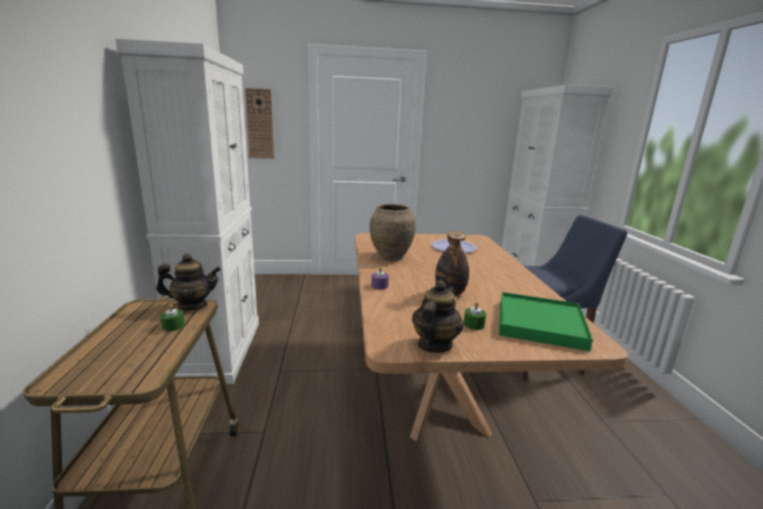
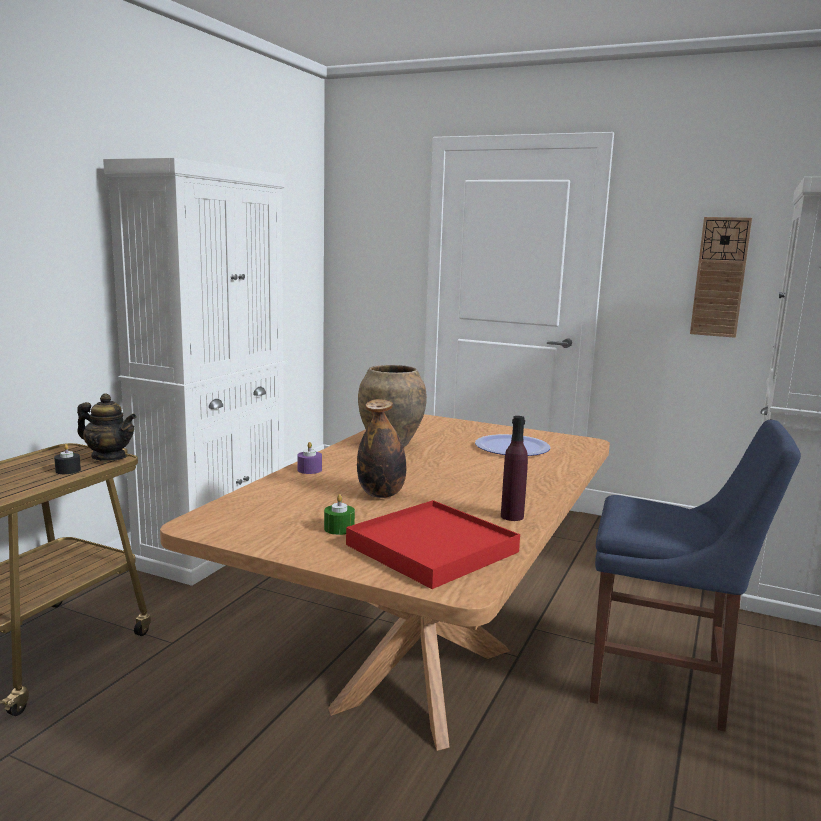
camera: 30 degrees right, 5 degrees down
green candle [160,304,185,331] -> black candle [54,444,81,474]
wall clock [245,88,274,159] -> wall clock moved to [690,217,752,338]
teapot [412,280,464,353] -> none
green tray [499,292,593,351] -> red tray [346,500,520,589]
none -> purple bottle [501,416,528,521]

